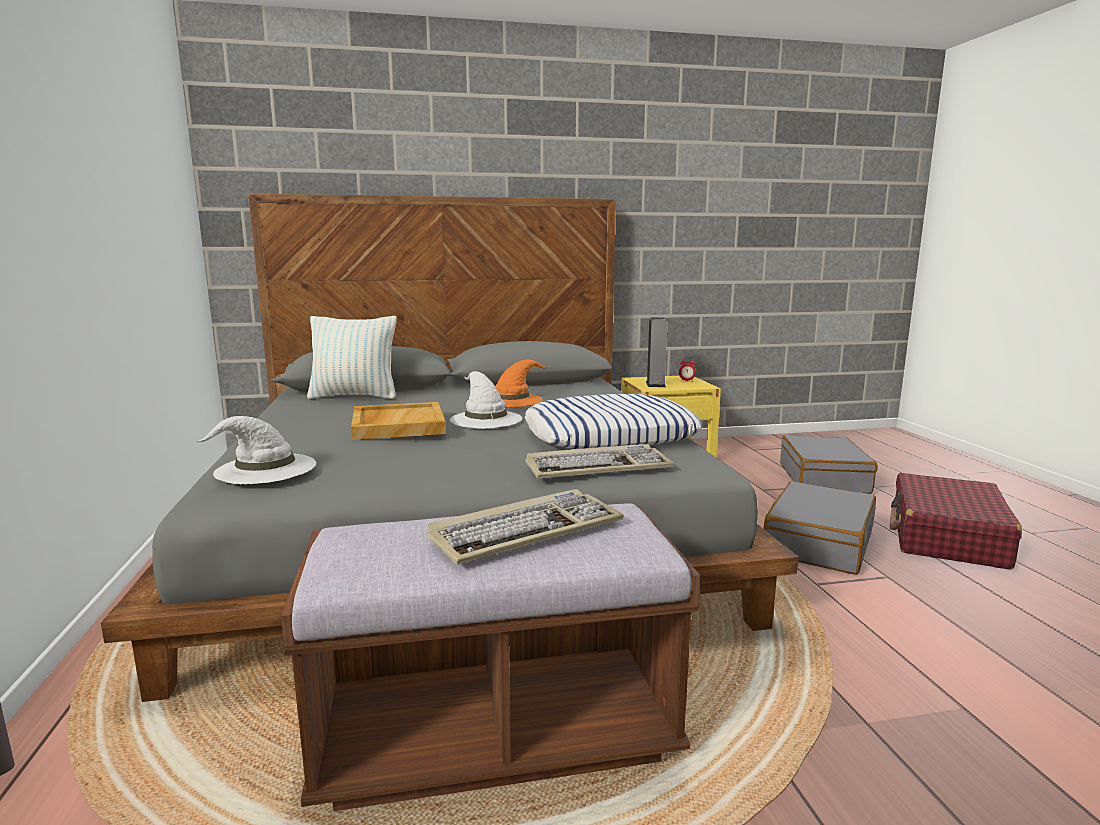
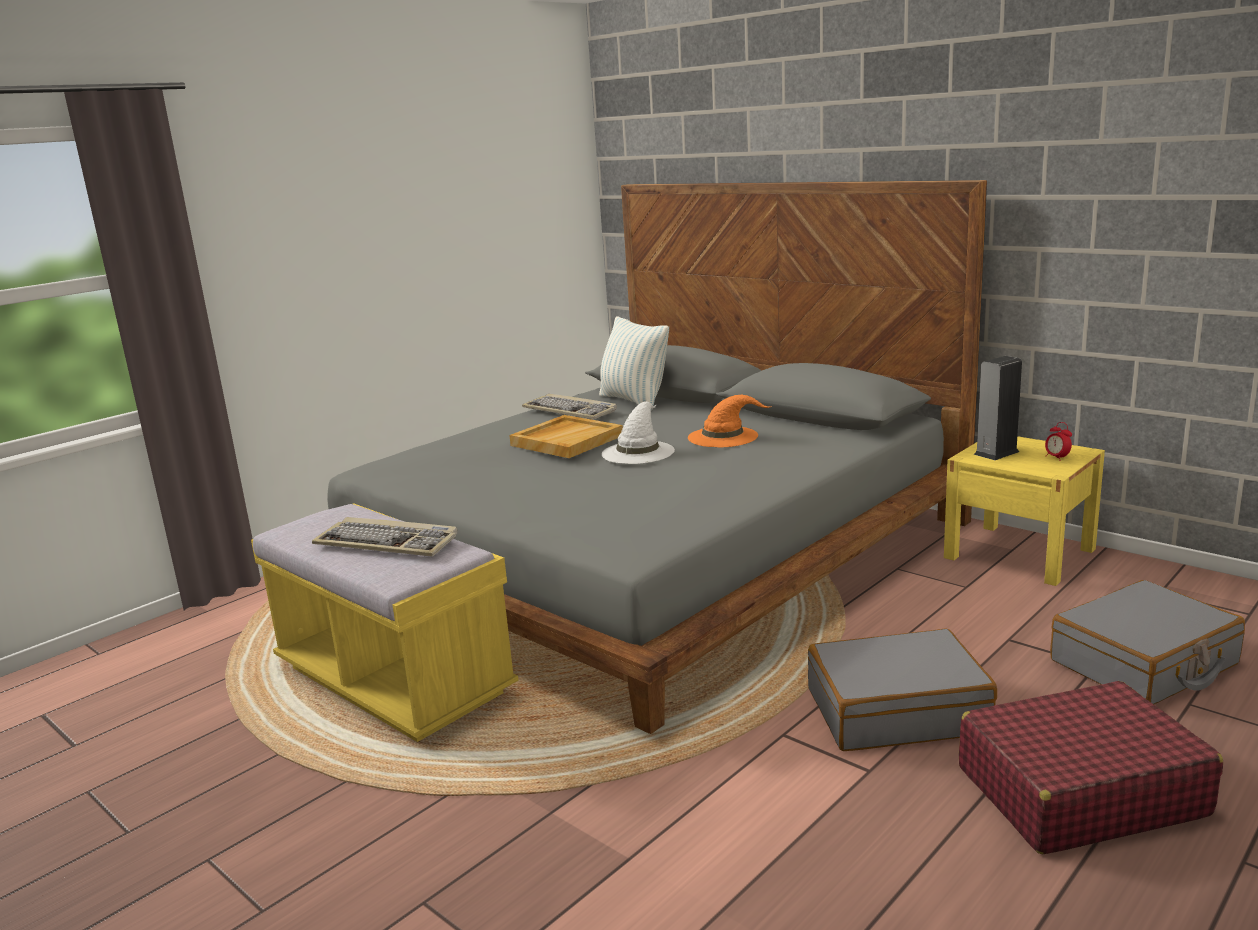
camera: 55 degrees right, 5 degrees up
white hat [194,416,316,484] -> none
brown bench [281,503,700,811] -> yellow bench [251,503,519,742]
pillow [525,394,702,449] -> none
keyboard [525,444,674,479] -> keyboard moved to [522,394,617,419]

